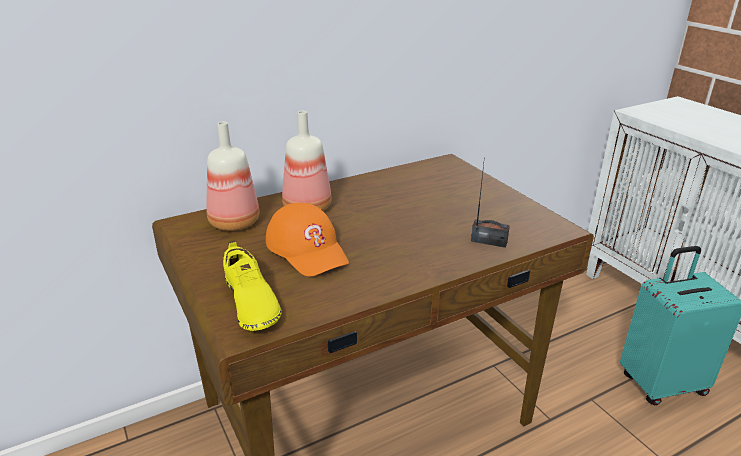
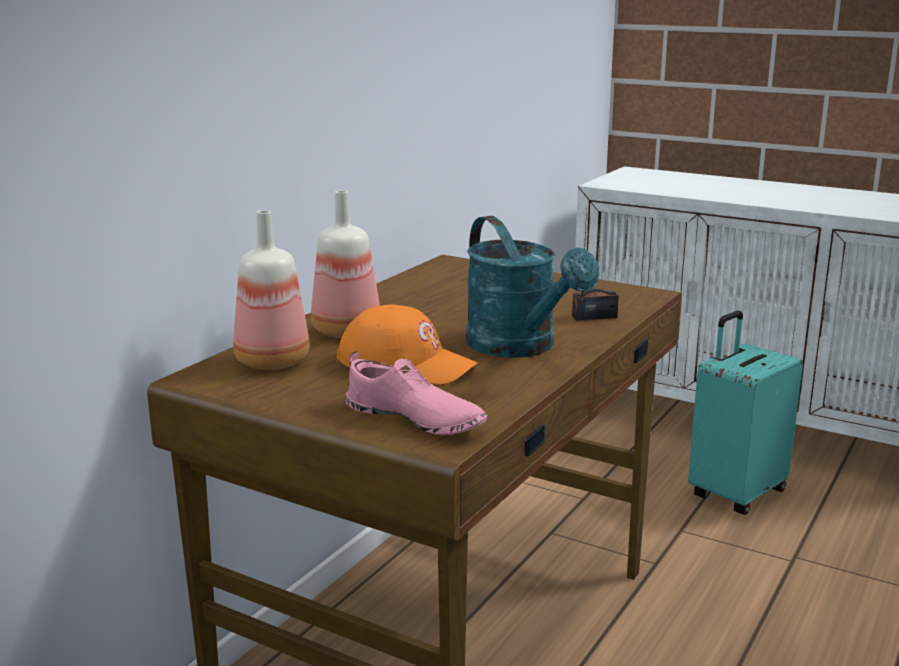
camera: 30 degrees left, 10 degrees down
yellow shoe [223,241,282,331] -> pink shoe [346,351,487,435]
none -> turquoise watering can [466,216,600,358]

